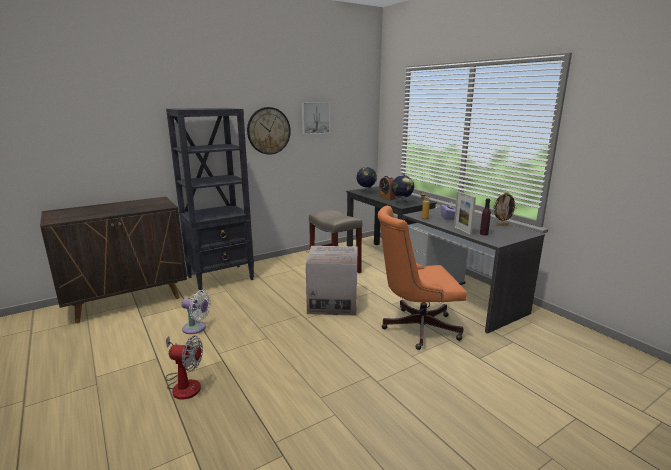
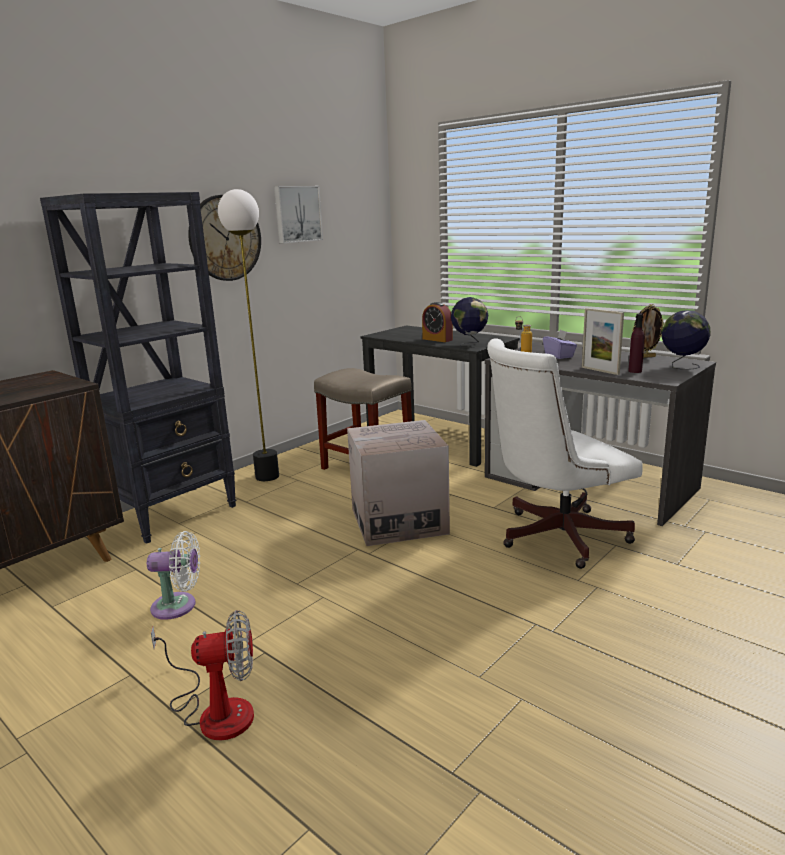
camera: 15 degrees left, 0 degrees up
globe [357,167,377,194] -> globe moved to [661,310,711,370]
orange office chair [378,206,467,350] -> white office chair [487,338,642,569]
none -> floor lamp [218,189,279,481]

